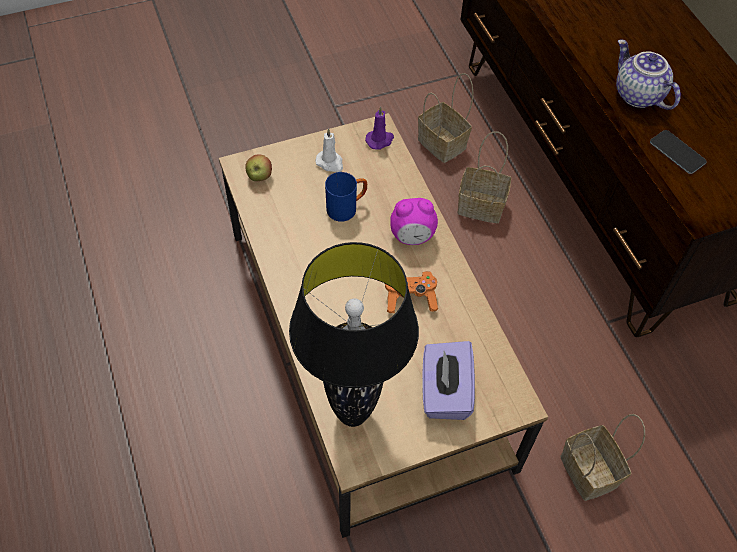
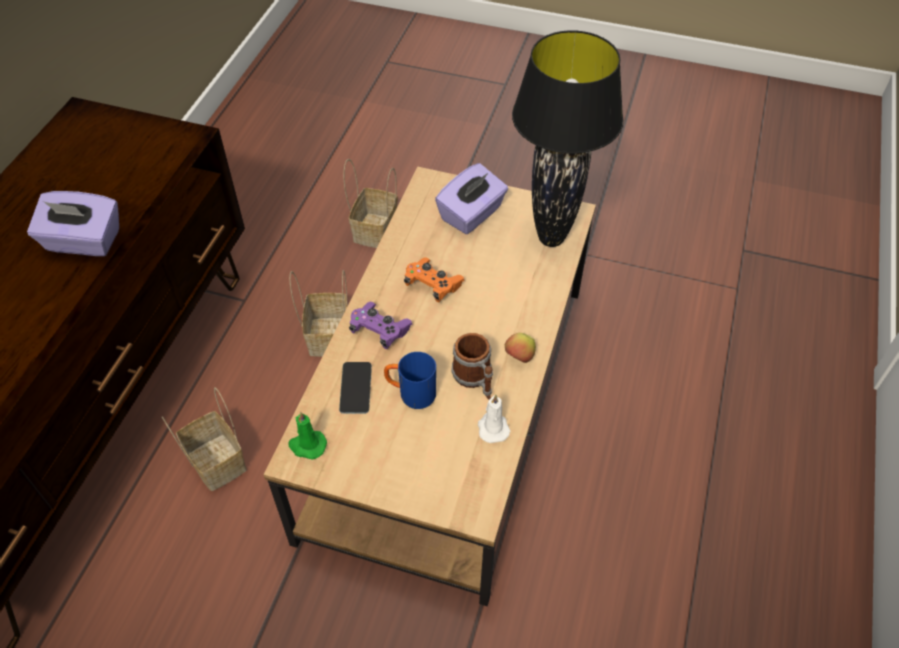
camera: 140 degrees left, 5 degrees down
apple [245,154,272,181] -> apple moved to [505,333,536,363]
white candle [315,128,343,172] -> white candle moved to [478,394,511,443]
purple candle [365,107,394,150] -> green candle [288,412,327,459]
alarm clock [390,198,438,245] -> purple game controller [349,301,412,349]
basket [418,73,473,163] -> basket moved to [289,270,348,357]
teapot [616,40,681,110] -> purple tissue box [27,191,119,256]
phone [650,130,707,174] -> phone moved to [339,362,372,414]
none -> mug [452,333,493,400]

